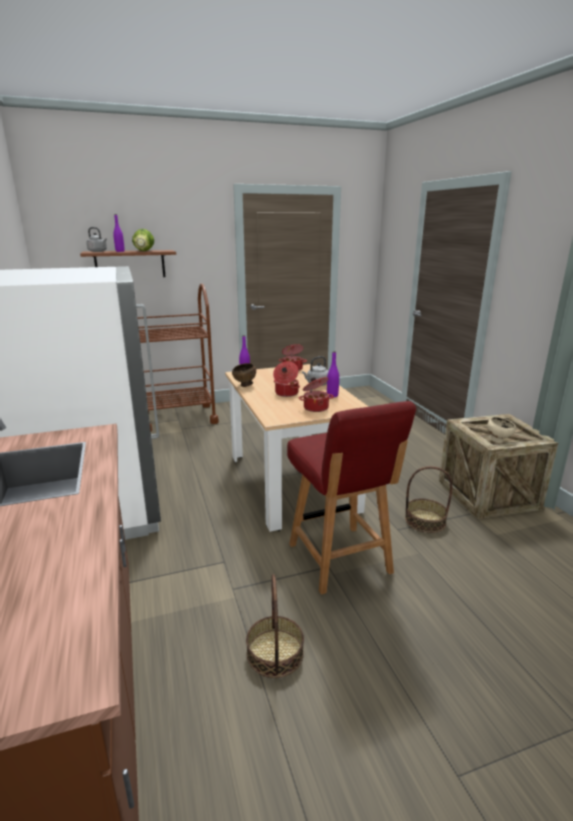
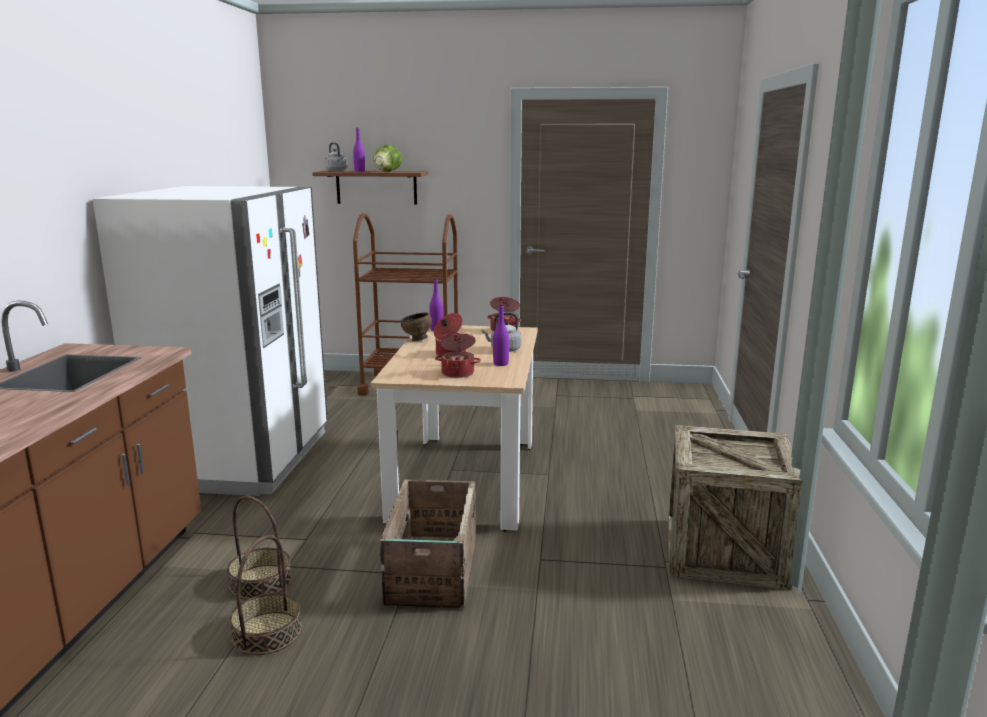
camera: 25 degrees right, 5 degrees down
red chair [287,401,416,595] -> crate [380,479,475,608]
basket [405,466,452,533] -> basket moved to [227,496,292,600]
beige bowl [487,417,516,443] -> none

